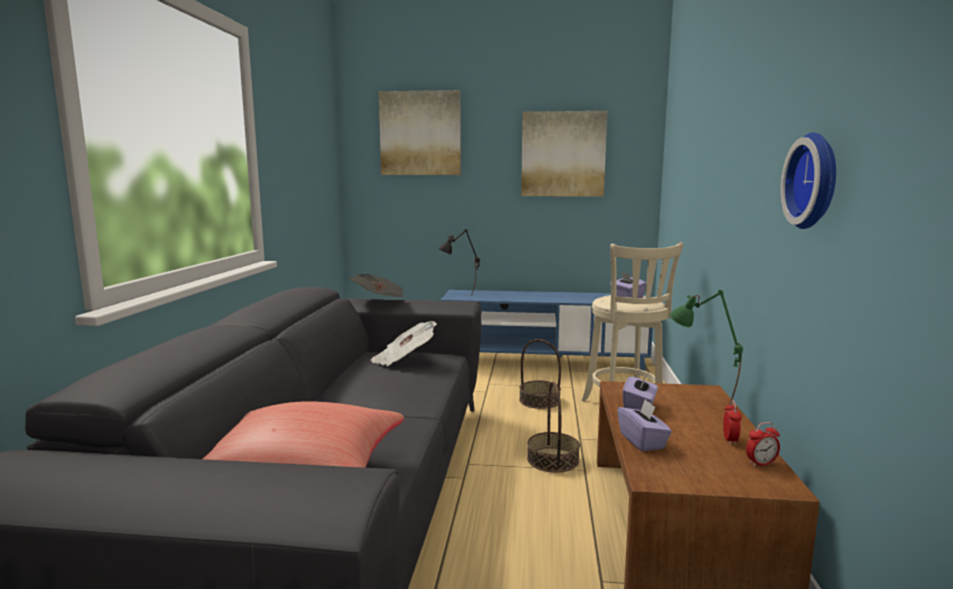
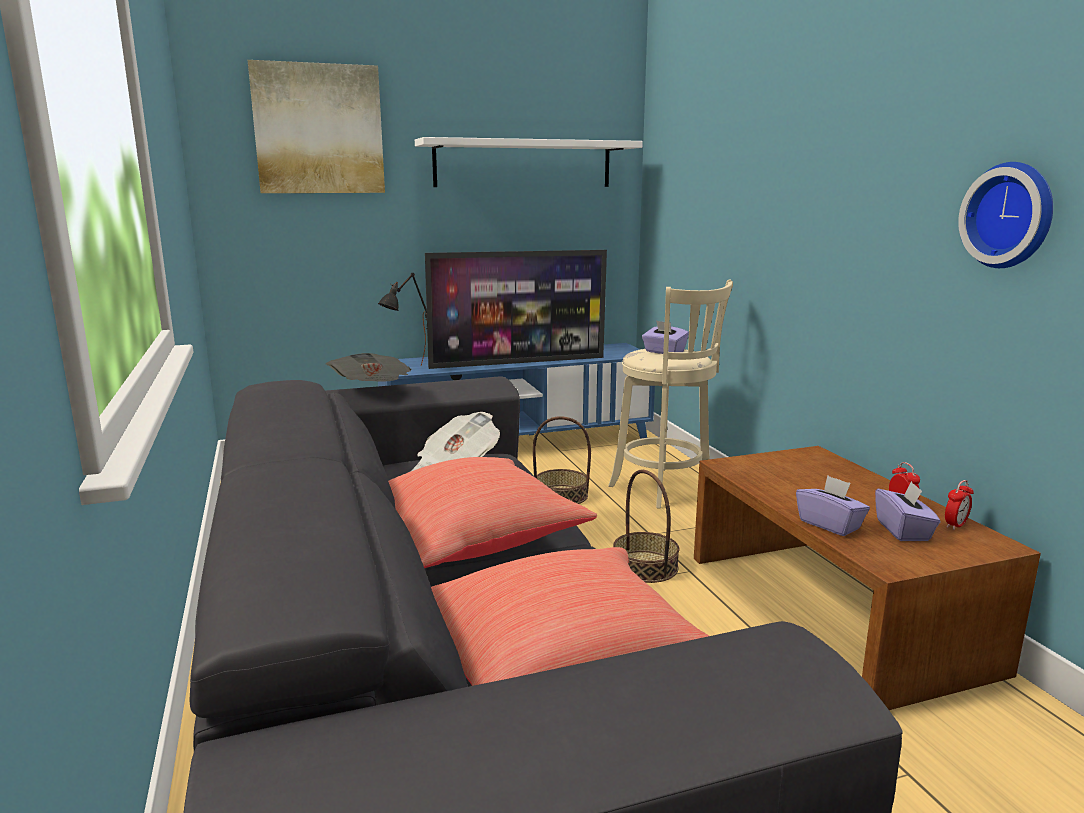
camera: 25 degrees left, 5 degrees up
picture [521,111,607,197] -> white shelf [415,137,643,187]
purple tissue box [623,372,658,410] -> purple tissue box moved to [875,481,940,541]
green table lamp [670,290,743,405] -> none
none -> red pillow [388,457,597,568]
none -> television [425,250,607,369]

